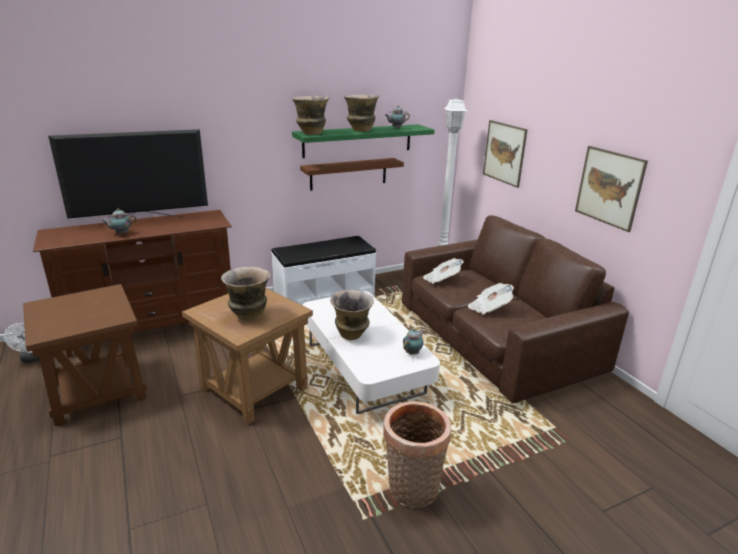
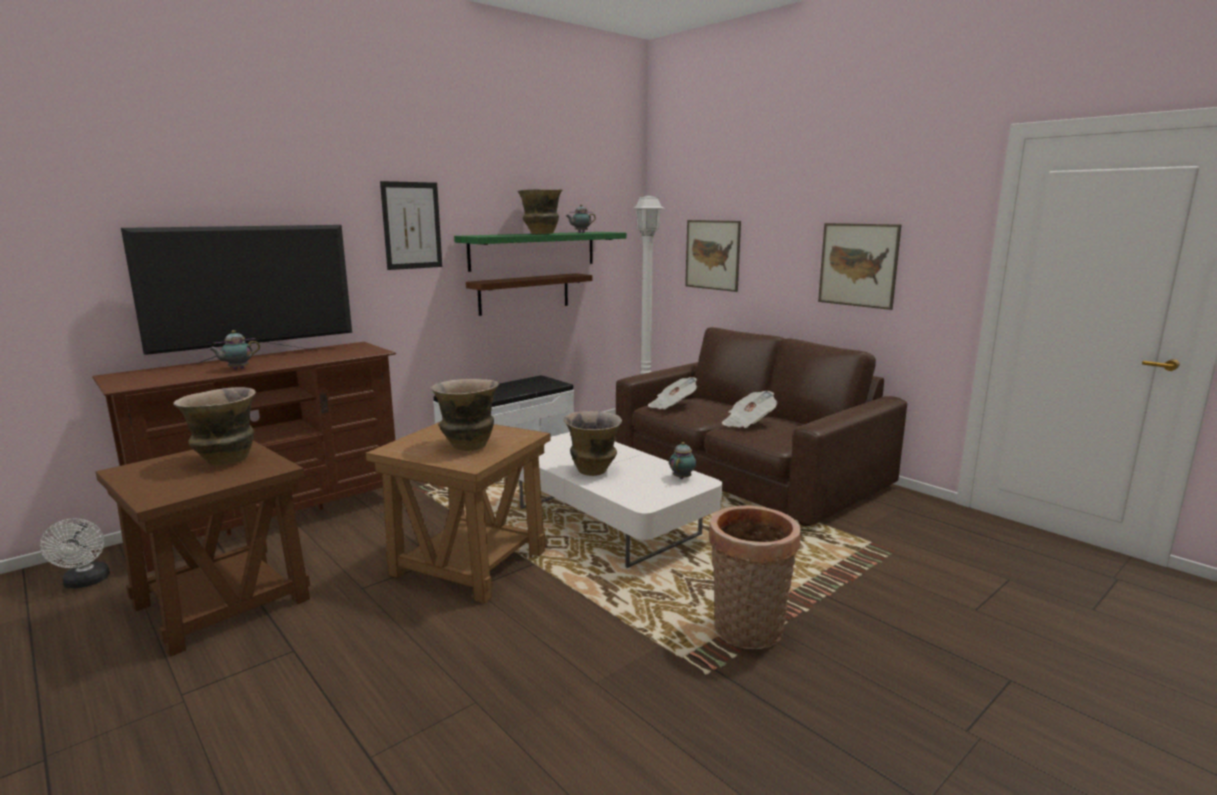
camera: 15 degrees left, 10 degrees down
vase [292,96,329,135] -> vase moved to [173,387,256,466]
none -> picture [380,181,442,270]

